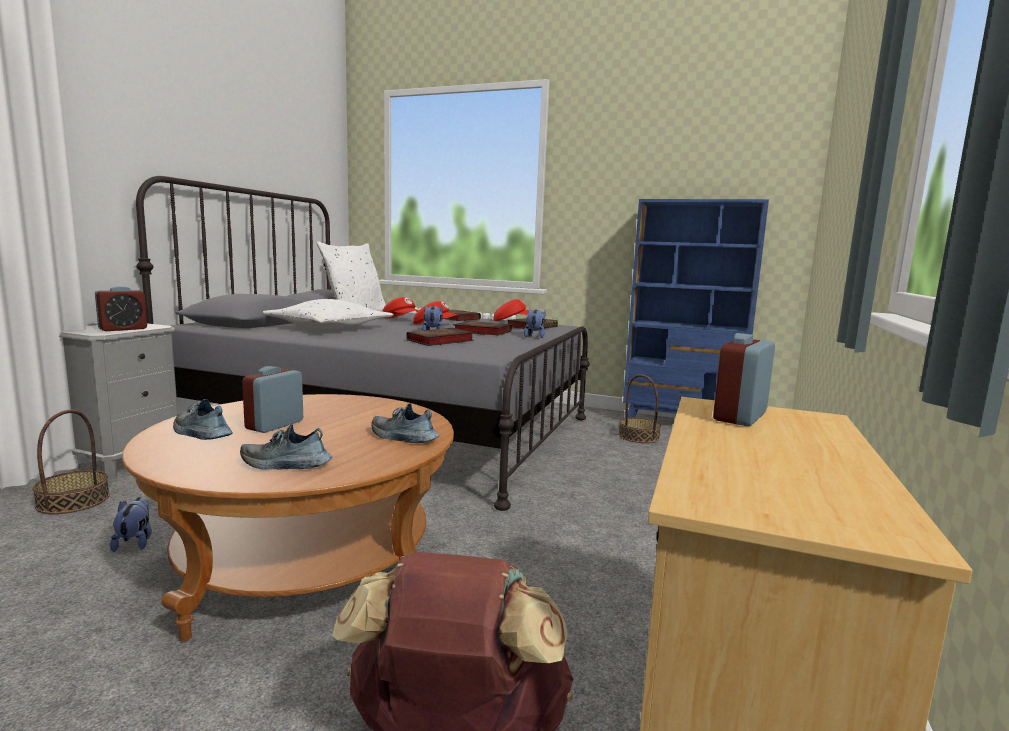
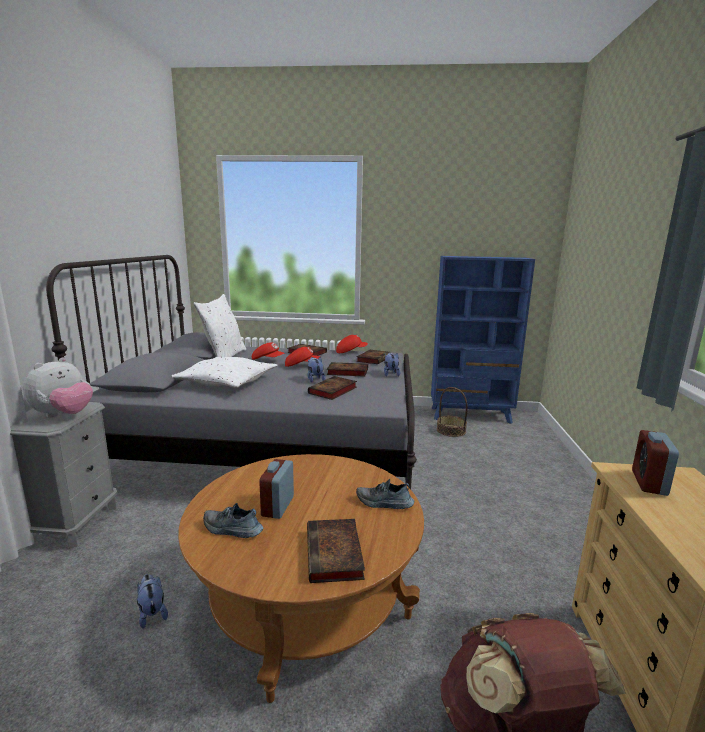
camera: 15 degrees left, 5 degrees up
basket [33,410,110,514] -> none
alarm clock [95,286,147,331] -> plush toy [23,357,93,418]
shoe [240,424,332,469] -> book [307,519,365,583]

